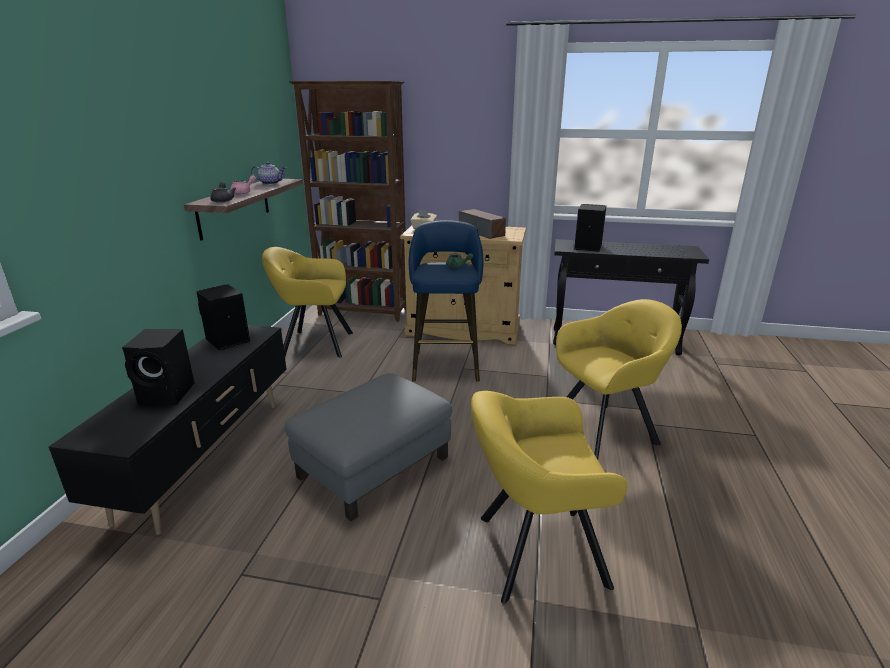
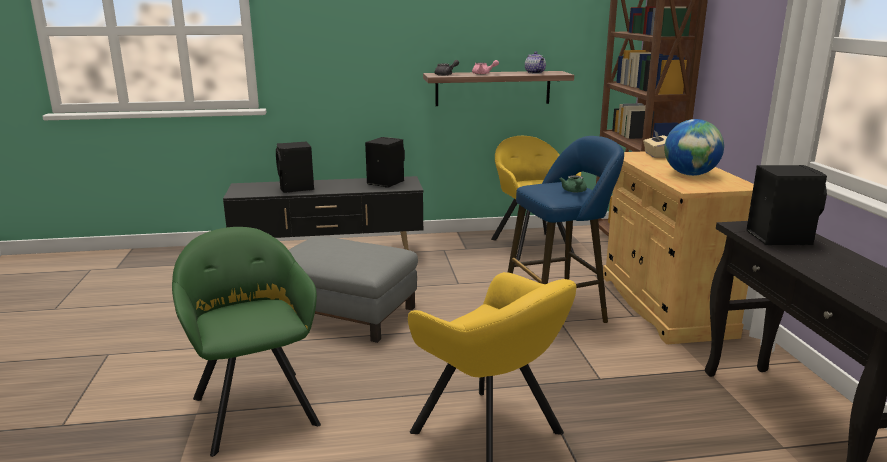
camera: 70 degrees right, 5 degrees down
speaker [459,209,506,239] -> globe [665,119,724,176]
yellow armchair [471,391,628,603] -> green armchair [172,227,321,457]

